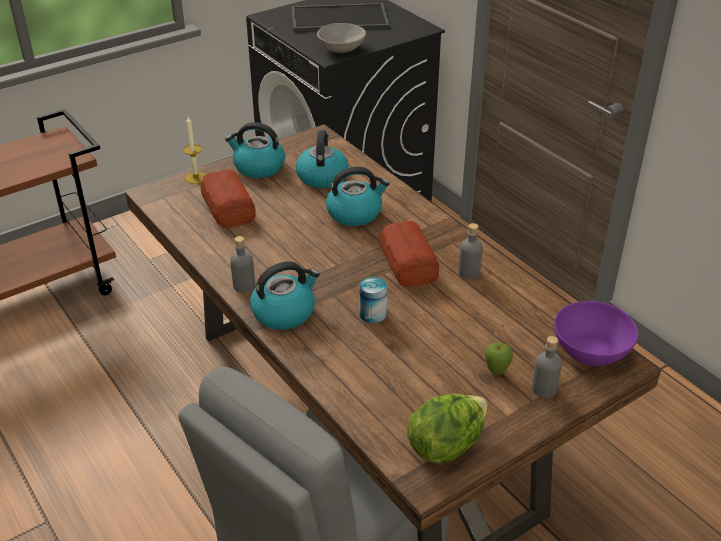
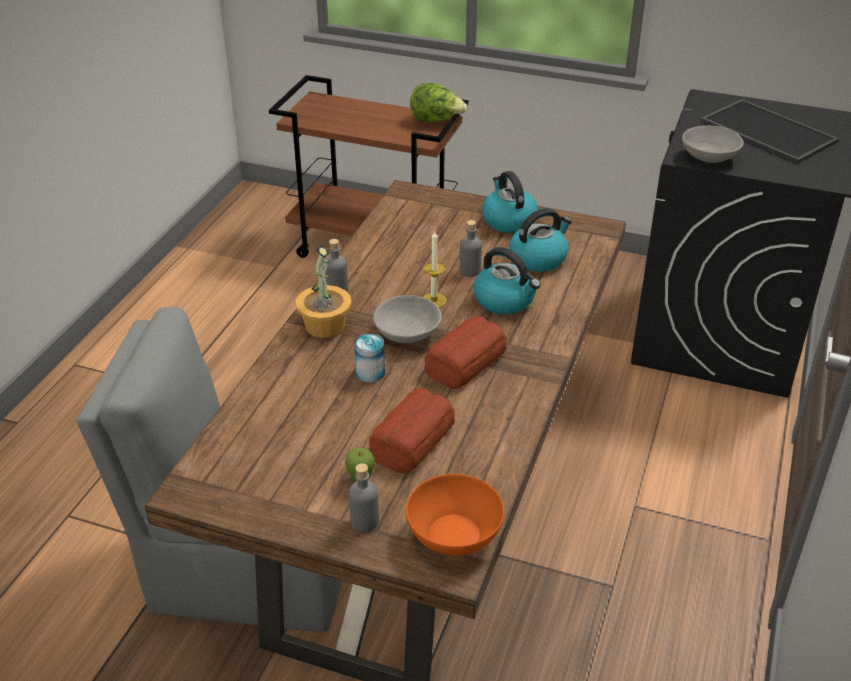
camera: 55 degrees right, 0 degrees up
candle [183,116,206,184] -> candle moved to [423,231,447,308]
bread [200,169,256,228] -> bread moved to [369,389,455,474]
kettle [250,261,320,330] -> potted plant [296,244,352,338]
lettuce [406,394,488,464] -> lettuce moved to [410,83,467,123]
grey bottle [459,223,483,279] -> grey bottle moved to [460,220,482,277]
purple bowl [554,301,638,366] -> orange bowl [406,474,504,556]
none -> grey bowl [373,295,442,343]

